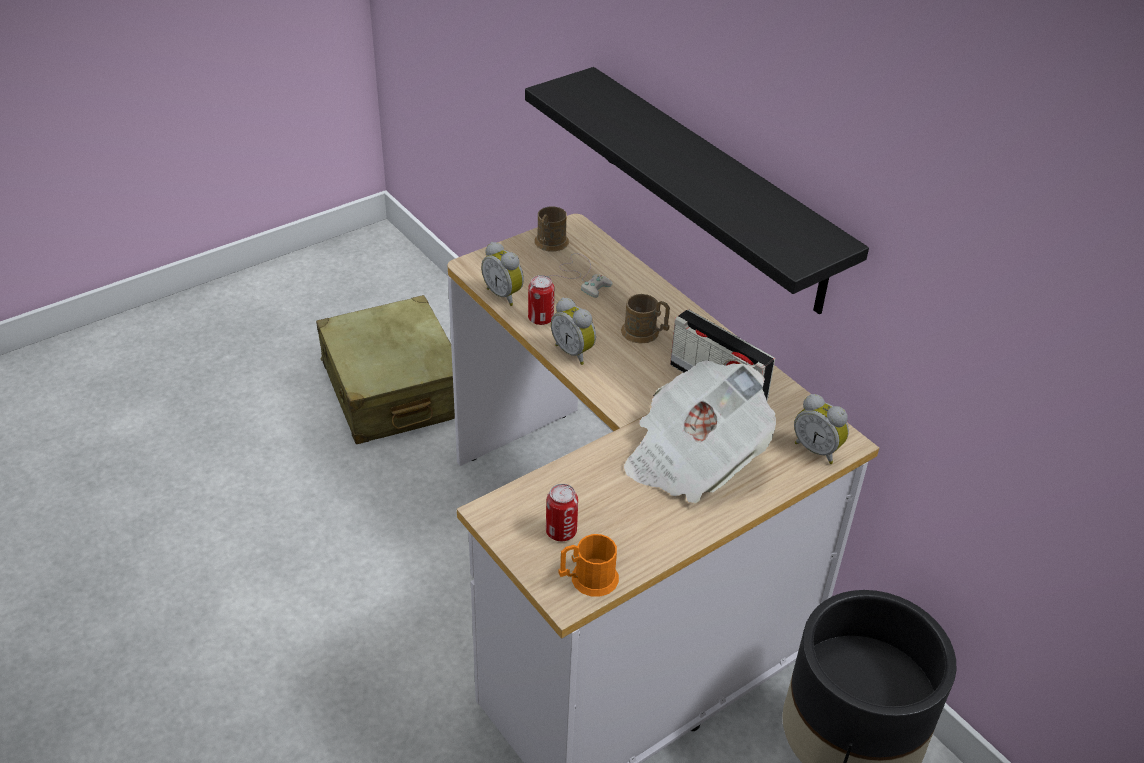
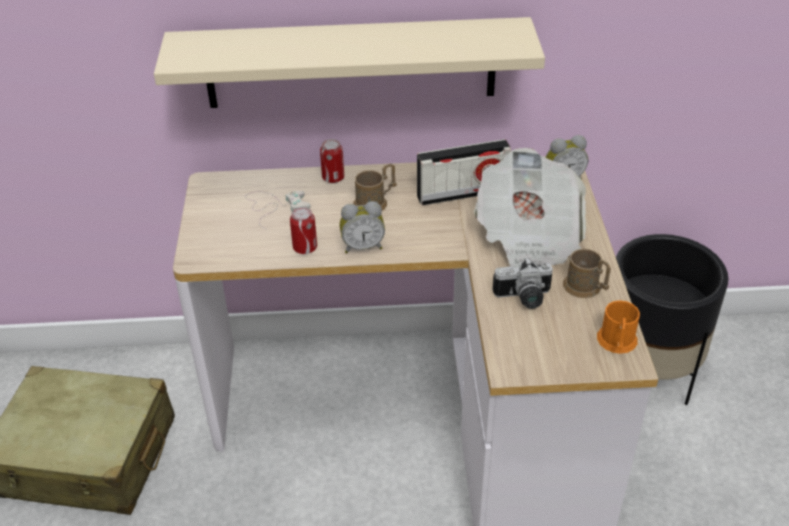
camera: 55 degrees left, 0 degrees up
alarm clock [481,242,524,306] -> none
black shelf [525,67,869,314] -> beige shelf [154,17,545,108]
brown mug [534,207,569,252] -> brown mug moved to [563,249,611,298]
can [546,484,578,541] -> can moved to [320,139,344,183]
none -> camera [492,258,553,309]

